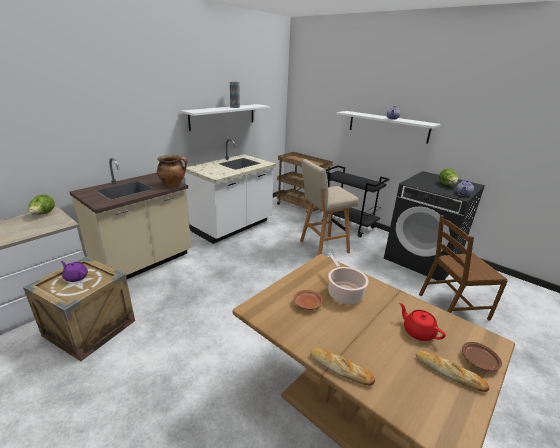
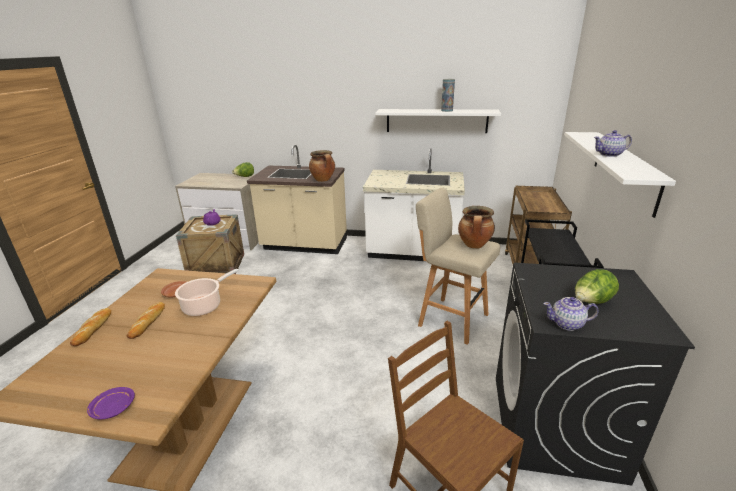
camera: 60 degrees right, 0 degrees up
red teapot [399,303,446,341] -> none
bread [416,350,489,392] -> bread moved to [127,302,165,339]
brown plate [462,342,502,371] -> purple plate [87,387,135,420]
none -> cooking pot [458,206,495,248]

